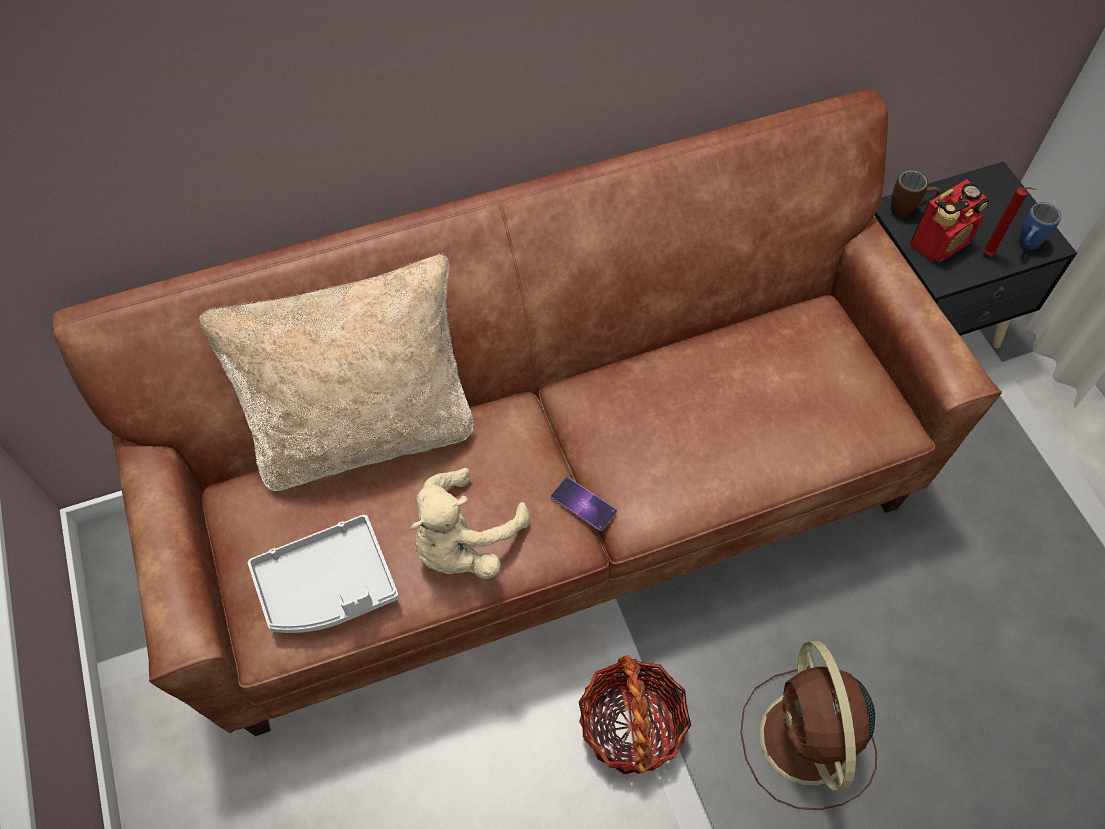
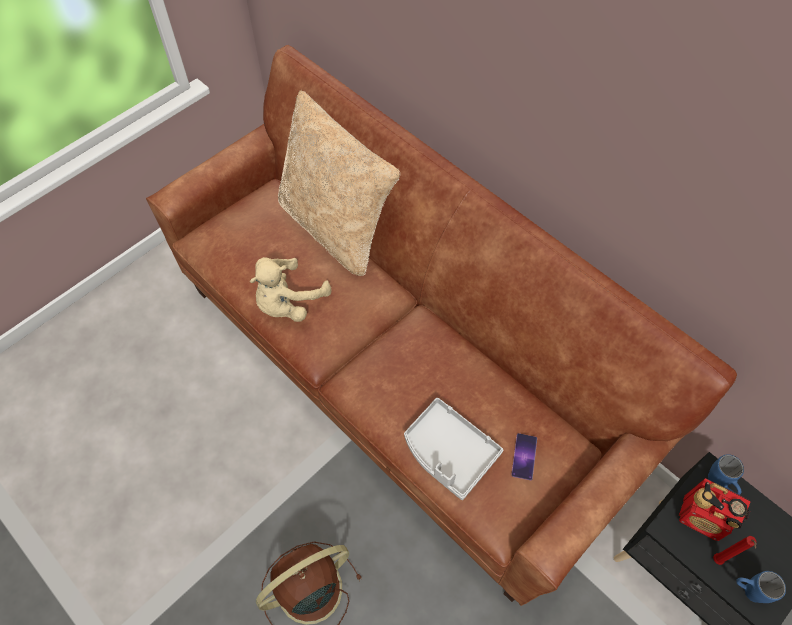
camera: 65 degrees right, 0 degrees up
grey tray [248,515,399,633] -> grey tray moved to [404,398,503,500]
beige plush toy [410,468,530,579] -> beige plush toy turned 60 degrees counterclockwise [249,257,332,322]
phone [551,477,617,531] -> phone moved to [511,433,537,480]
basket [579,655,691,774] -> none
brown mug [891,170,940,217] -> blue mug [708,454,744,495]

